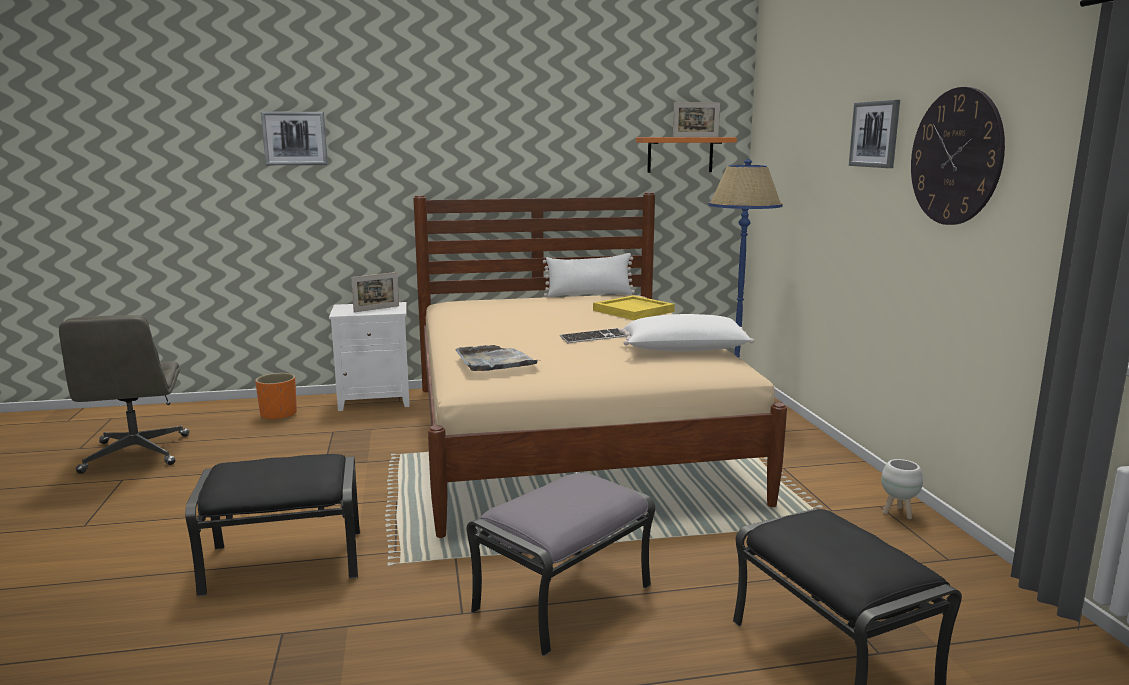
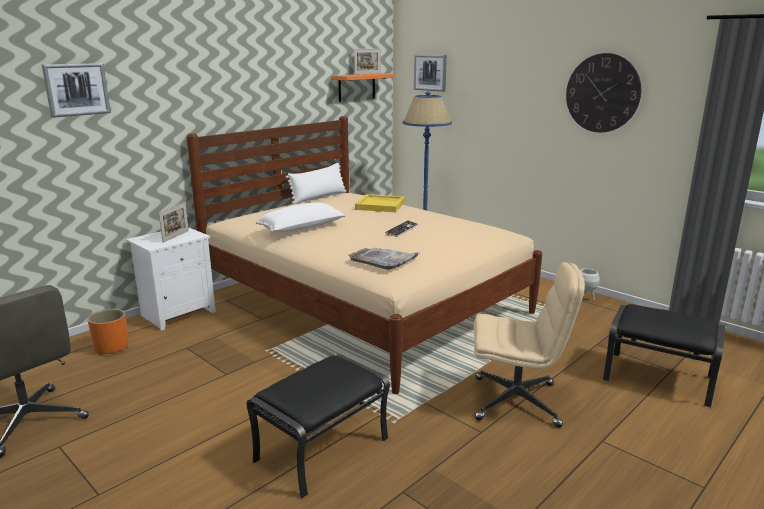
camera: 35 degrees left, 5 degrees up
grey ottoman [467,472,655,656] -> beige office chair [474,262,585,428]
white pillow [619,314,754,351] -> white pillow moved to [256,203,346,233]
picture [849,100,900,168] -> picture moved to [414,55,447,92]

